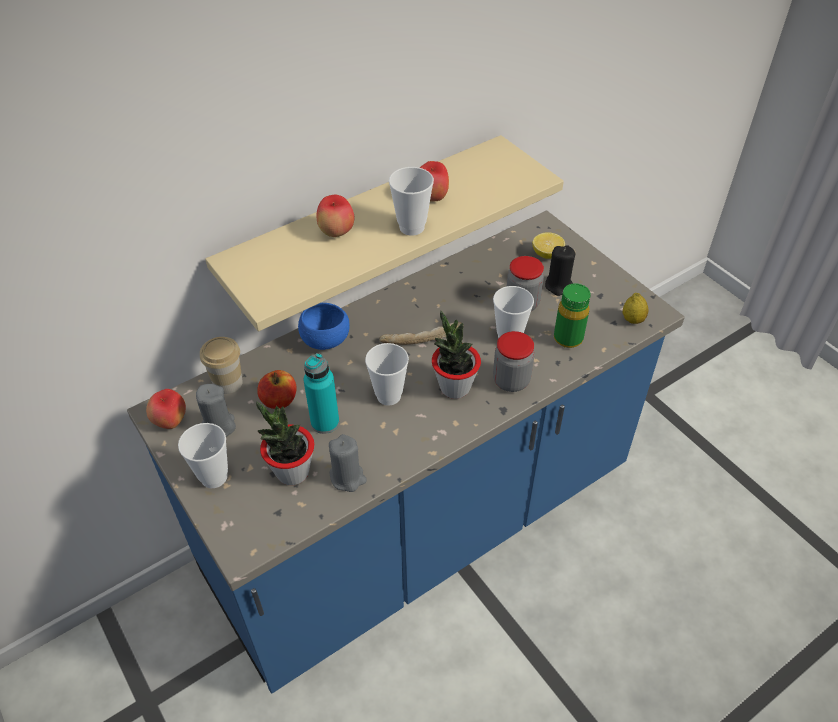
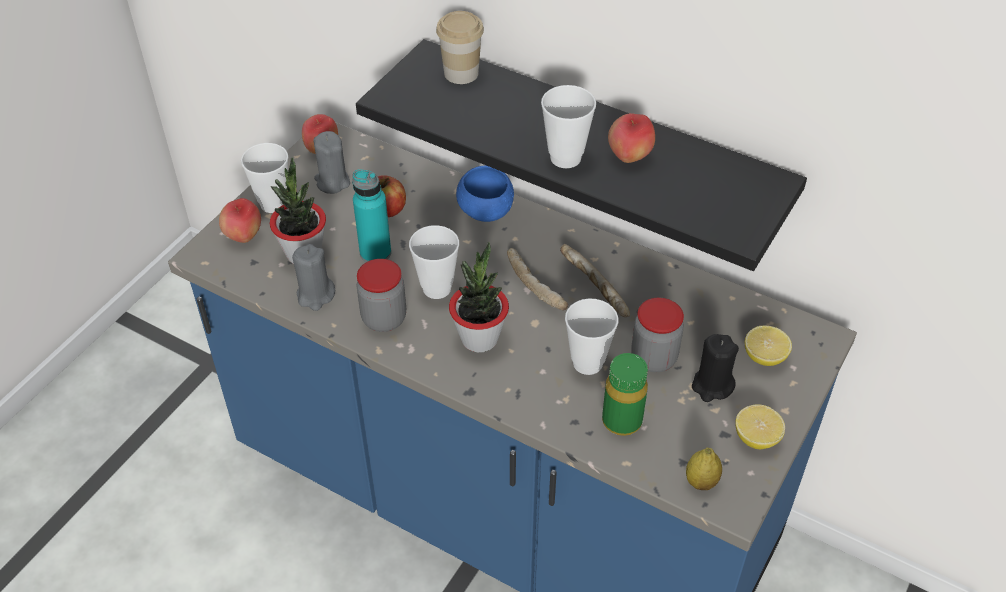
camera: 65 degrees right, 0 degrees up
cup [200,337,243,394] -> cup moved to [436,11,484,84]
beige shelf [205,135,564,332] -> black shelf [356,39,807,271]
apple [317,195,354,237] -> apple moved to [219,198,261,243]
jar [493,331,534,392] -> jar moved to [357,259,406,332]
none -> bread [560,244,630,317]
none -> lemon [735,404,785,449]

